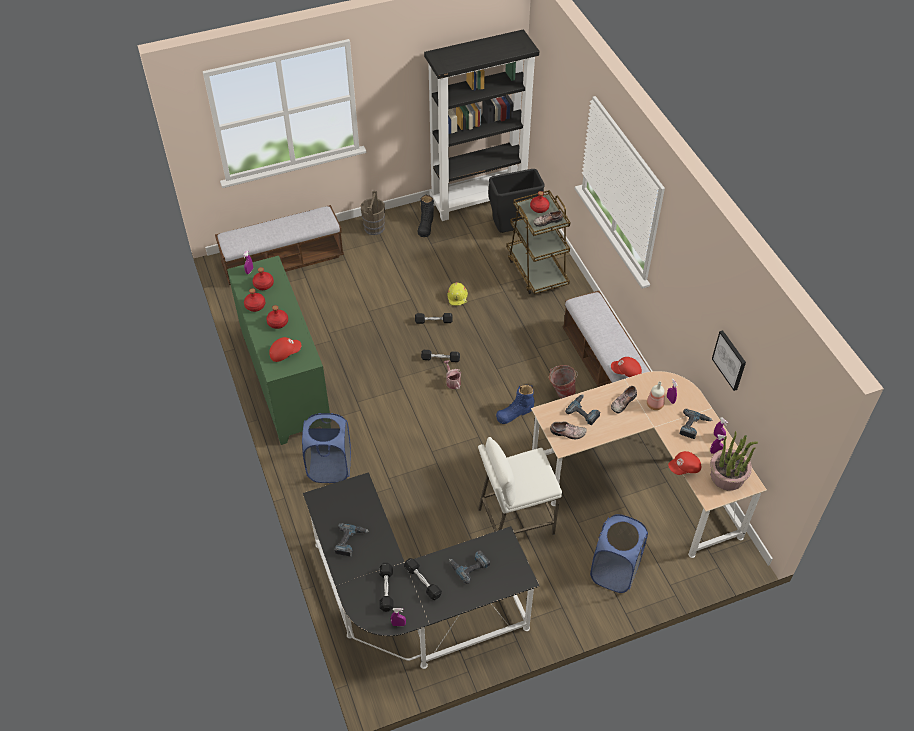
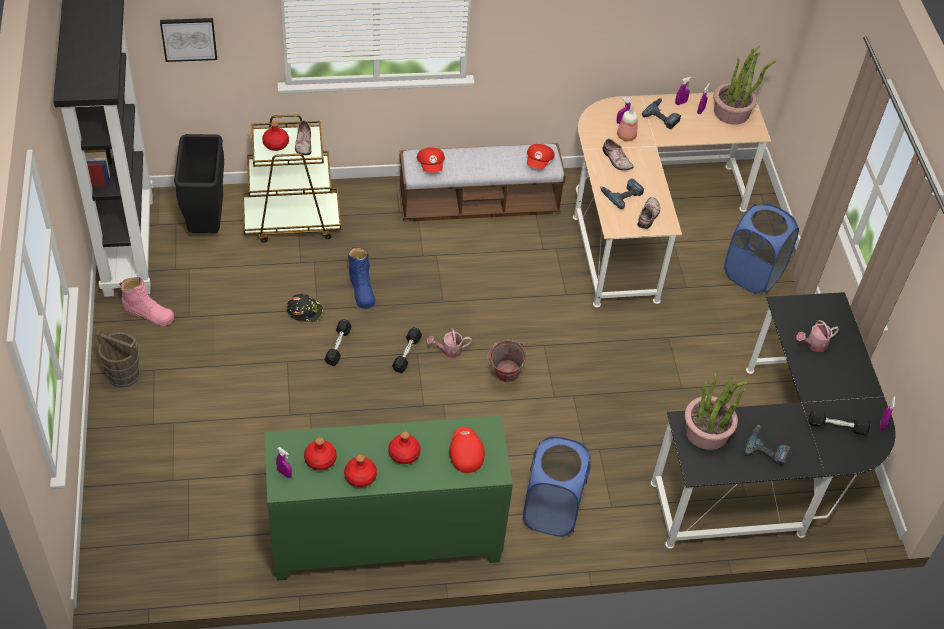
camera: 80 degrees left, 0 degrees up
bench [215,205,344,285] -> none
black dumbbell [404,558,442,600] -> none
black boot [417,194,434,237] -> pink boot [120,277,174,327]
yellow hard hat [447,282,468,306] -> black hard hat [287,294,323,323]
power drill [449,550,490,584] -> watering can [796,320,839,352]
white stool [478,437,562,535] -> none
blue boot [496,385,534,424] -> blue boot moved to [348,247,375,309]
bucket [549,365,577,399] -> bucket moved to [488,339,526,382]
red cap [668,451,701,475] -> red cap moved to [417,147,445,173]
picture [712,330,746,391] -> picture moved to [160,18,217,62]
none -> potted plant [685,374,747,450]

